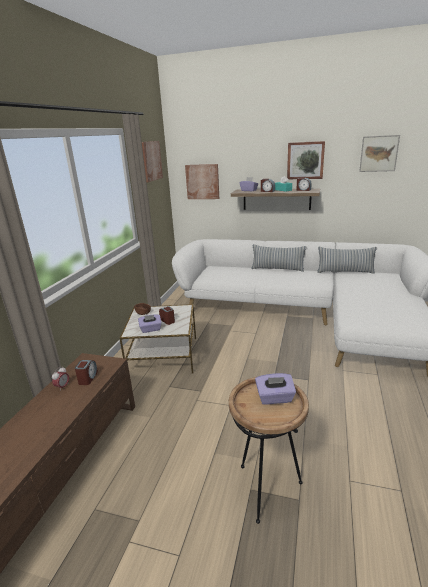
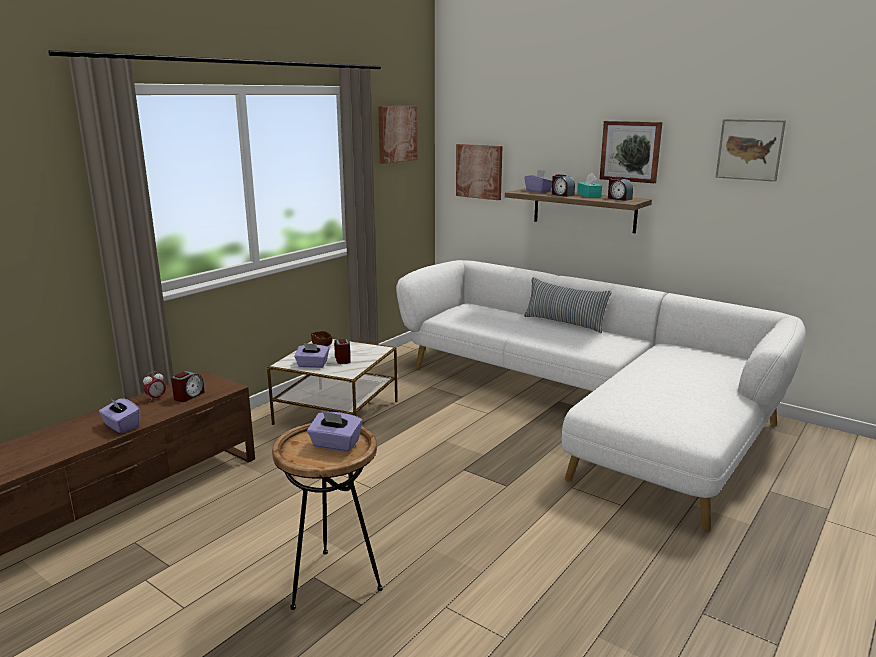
camera: 20 degrees right, 5 degrees down
pillow [317,247,377,274] -> none
none -> purple tissue box [99,398,140,433]

